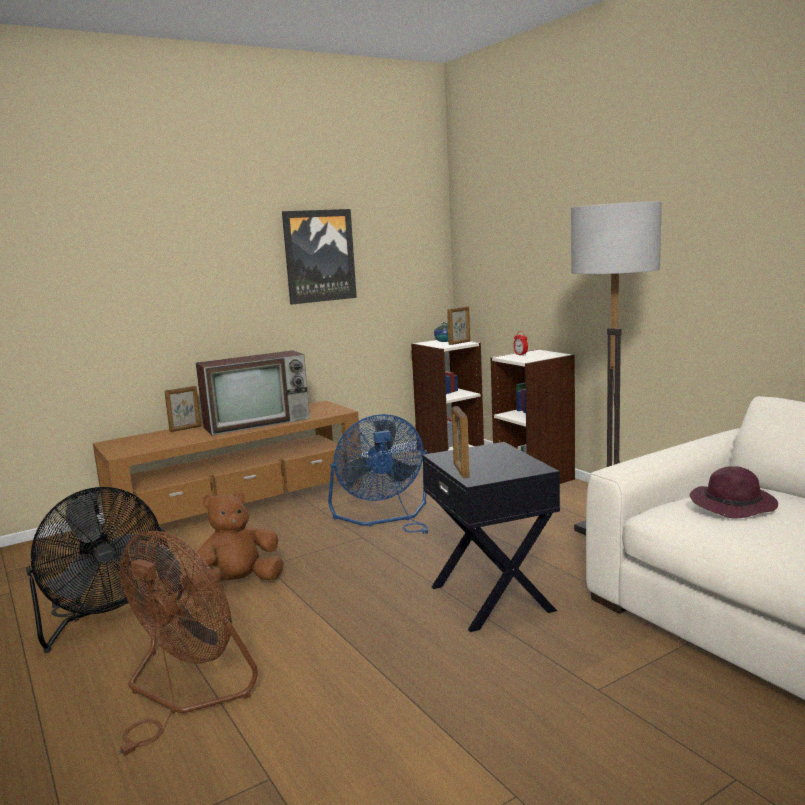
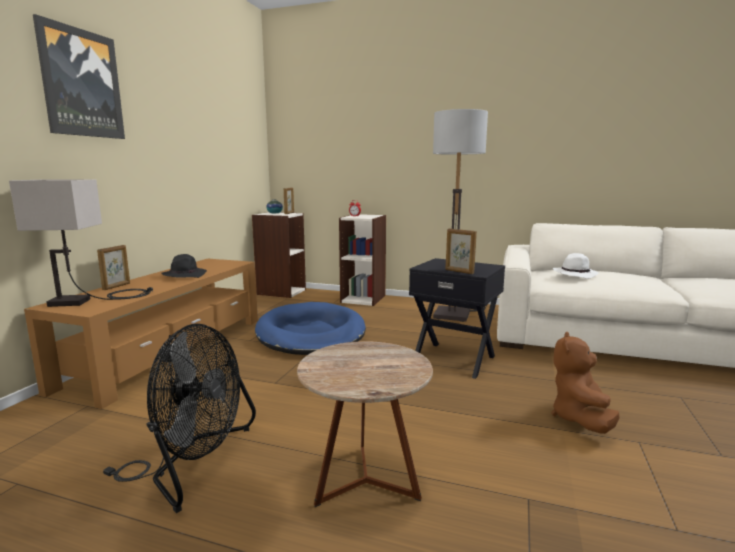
camera: 40 degrees left, 0 degrees up
brown fan [118,531,258,756] -> brown side table [297,341,433,507]
brown plush toy [193,491,284,592] -> brown plush toy moved to [551,332,620,434]
television [196,350,310,435] -> black hat [161,254,207,278]
picture [282,209,357,305] -> picture moved to [33,14,125,139]
blue fan [328,414,428,534] -> blue dog bed [255,302,366,355]
purple hat [690,466,778,519] -> white hat [553,253,599,279]
none -> table lamp [9,179,153,307]

